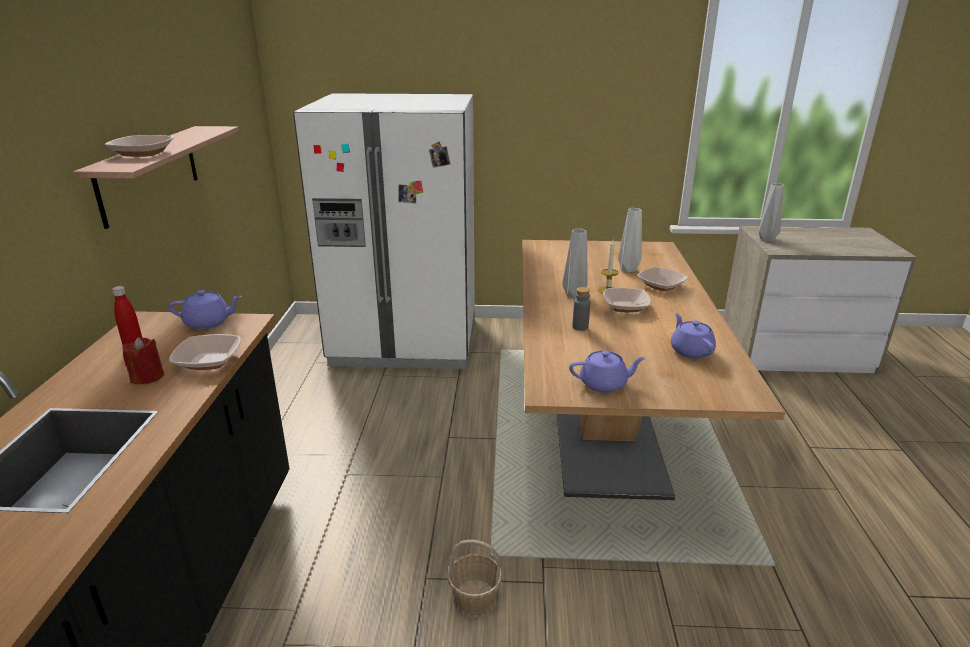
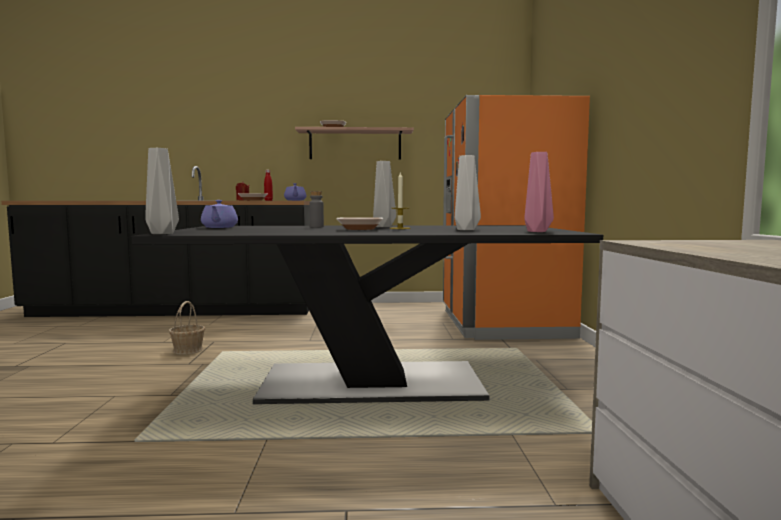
camera: 85 degrees right, 20 degrees down
white fridge [293,93,475,369] -> orange fridge [443,95,590,340]
beige dining table [522,240,785,500] -> black dining table [131,225,603,404]
bowl [637,267,688,291] -> none
purple teapot [671,313,716,359] -> none
grey vase [759,183,783,241] -> grey vase moved to [145,148,179,234]
none -> pink vase [524,152,554,232]

